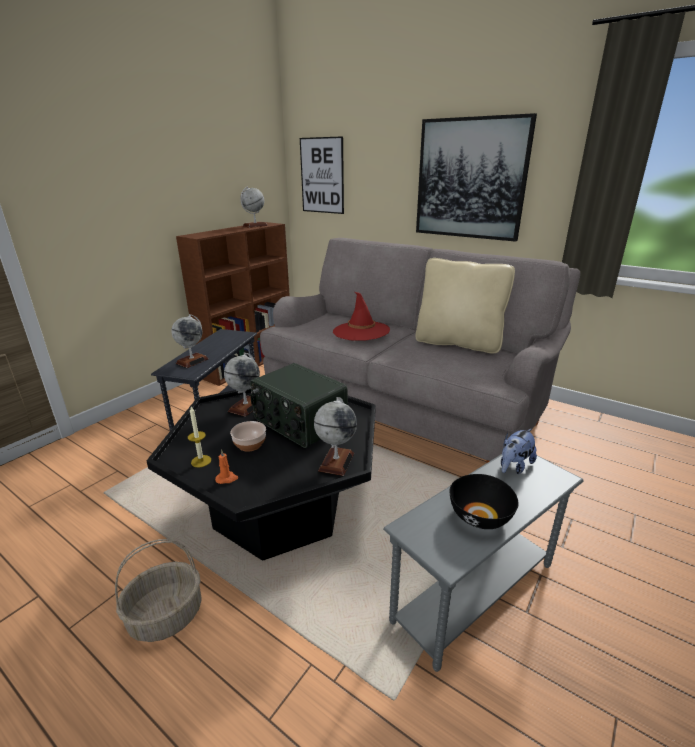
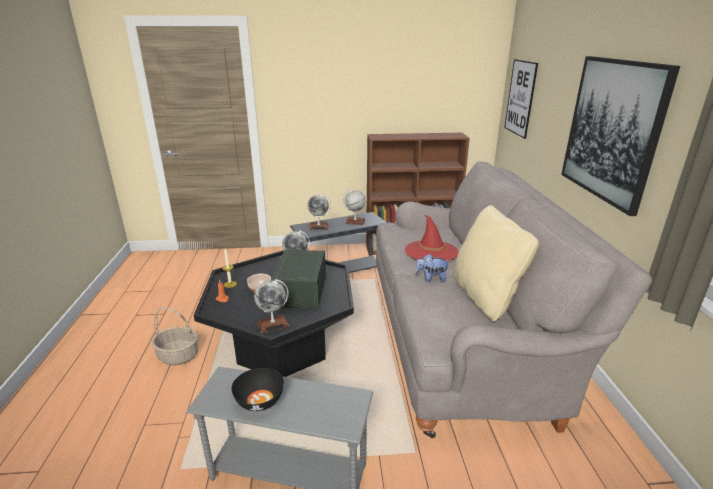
camera: 50 degrees right, 0 degrees up
globe [240,187,268,228] -> globe moved to [343,189,366,225]
plush toy [501,429,537,474] -> plush toy moved to [415,254,450,282]

